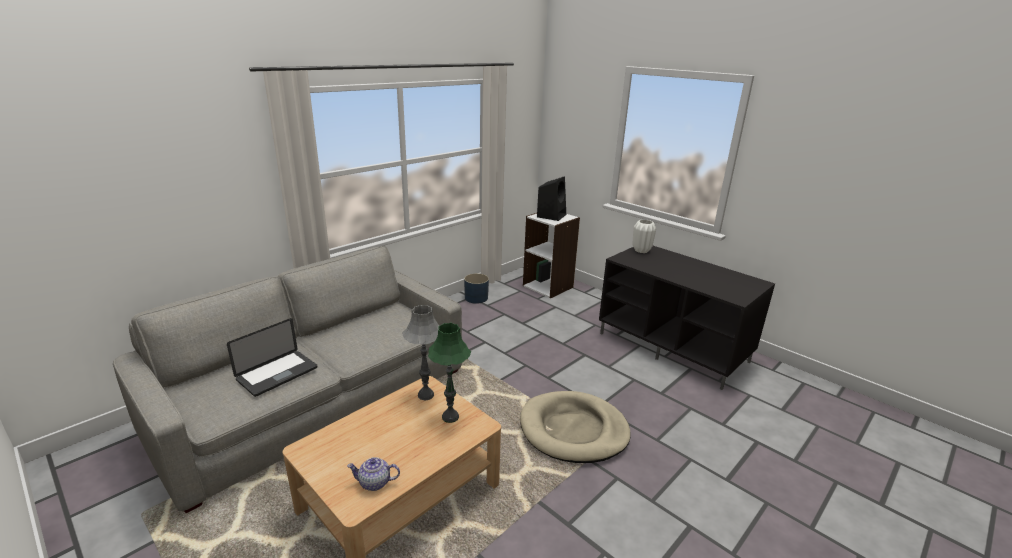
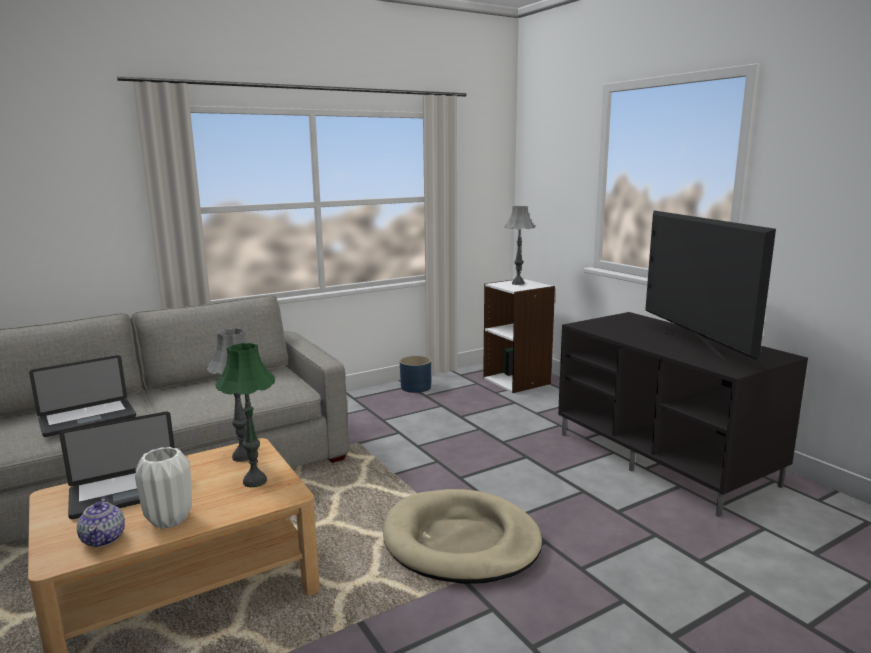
camera: 15 degrees right, 10 degrees down
teapot [347,457,400,491] -> teapot turned 120 degrees counterclockwise [77,496,125,547]
black speaker [537,176,566,221] -> grey table lamp [505,206,535,285]
white vase [633,219,656,253] -> white vase moved to [135,447,192,529]
none -> laptop [59,412,175,519]
none -> television [646,210,776,365]

